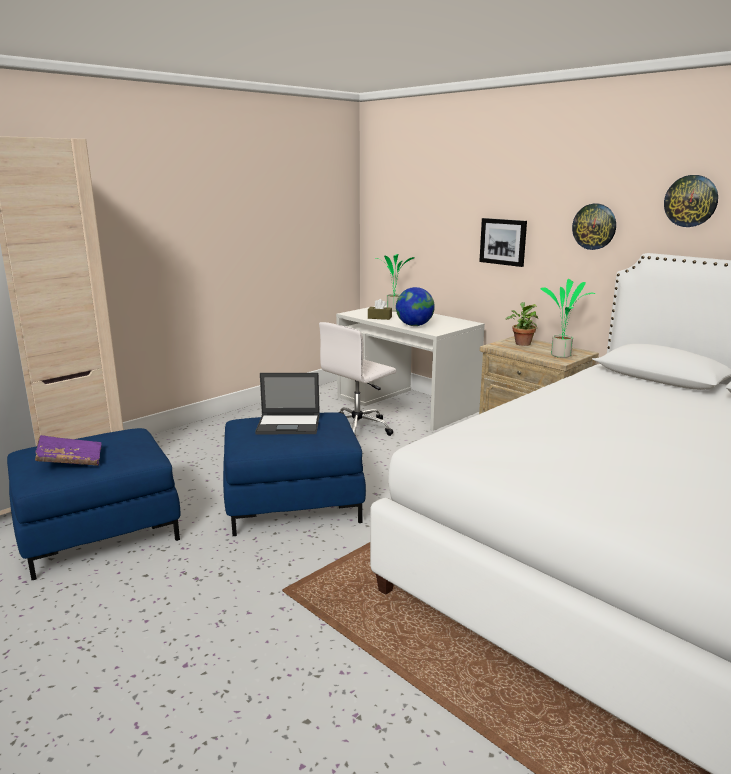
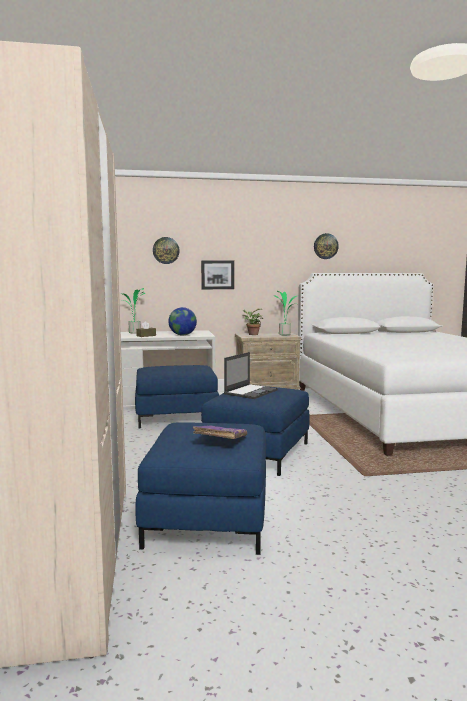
camera: 55 degrees left, 10 degrees down
white office chair [319,322,396,436] -> blue ottoman [135,365,219,428]
wall clock [572,203,616,250] -> wall clock moved to [153,237,180,264]

